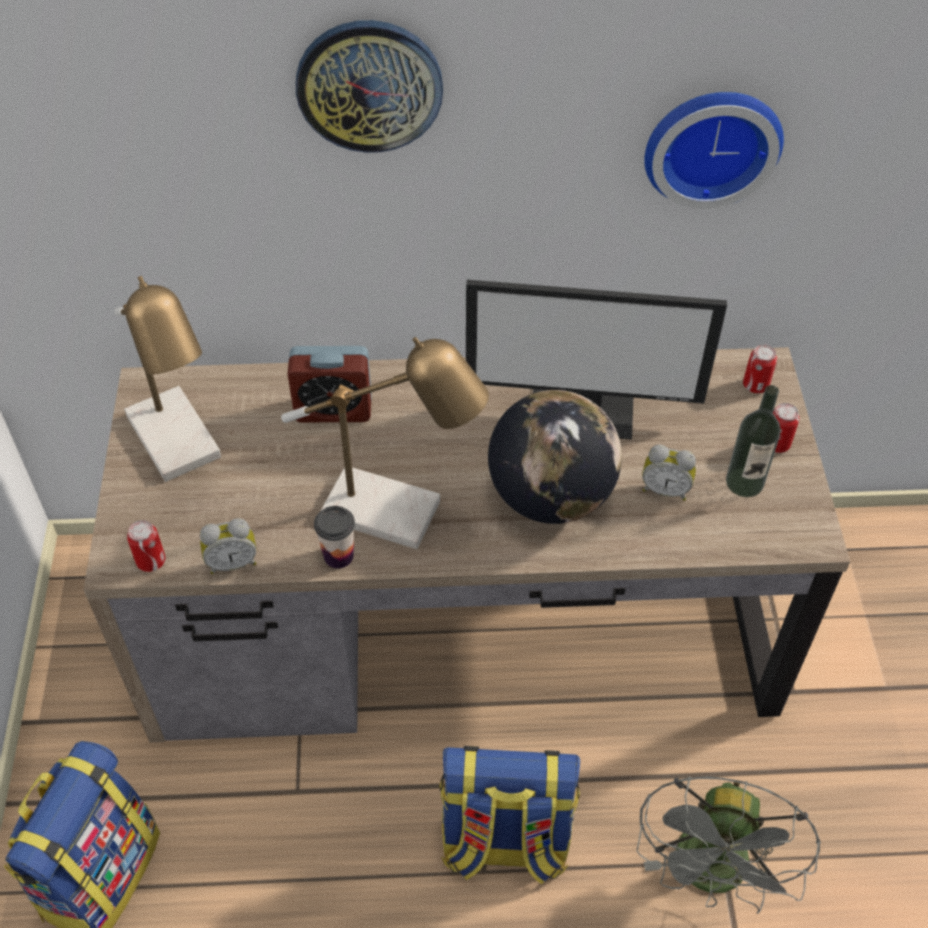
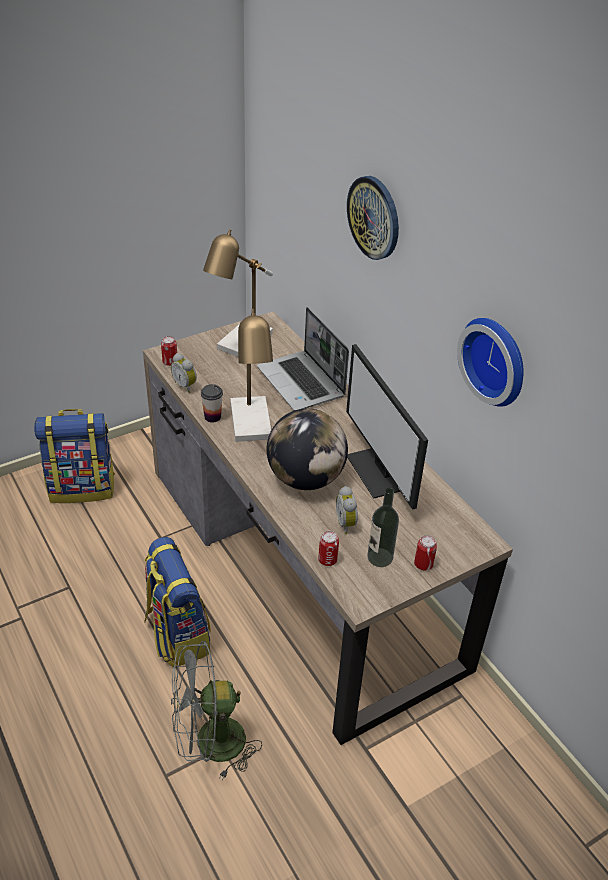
camera: 60 degrees right, 10 degrees down
alarm clock [287,346,372,422] -> laptop [257,307,349,411]
can [743,344,777,393] -> can moved to [318,531,339,566]

